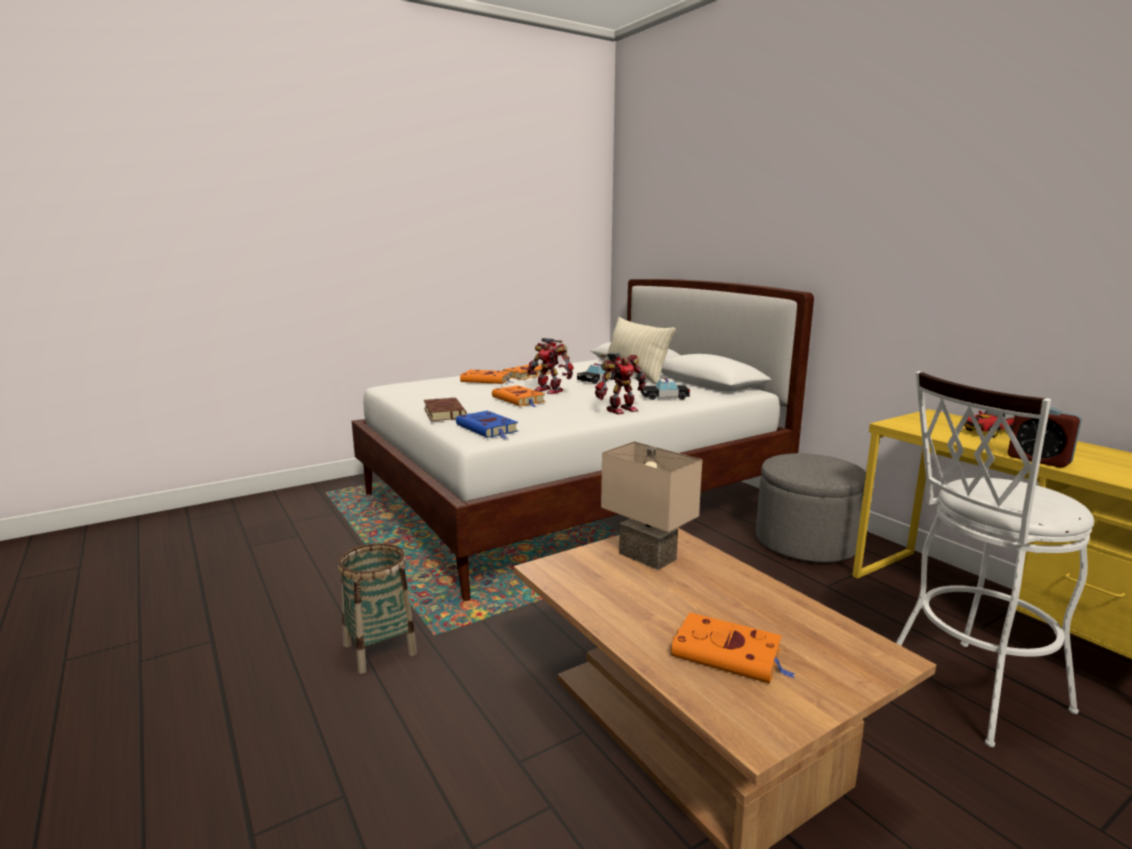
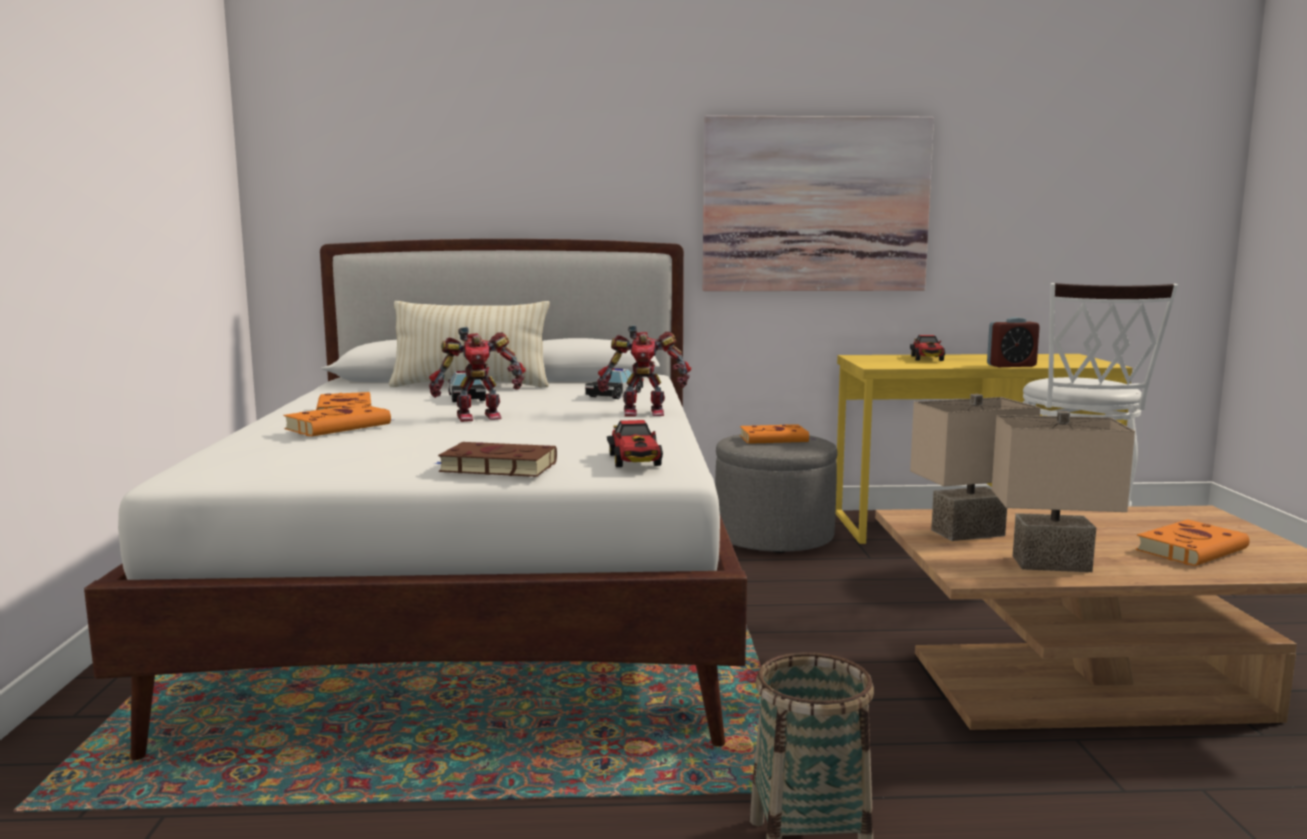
camera: 60 degrees left, 5 degrees down
blue book [456,411,518,439] -> toy car [607,420,663,467]
orange book [492,385,545,407] -> orange book moved to [740,424,812,444]
toy robot [595,353,646,415] -> toy robot turned 90 degrees clockwise [597,325,691,416]
none -> picture [703,116,934,291]
none -> beige table lamp [992,411,1135,572]

